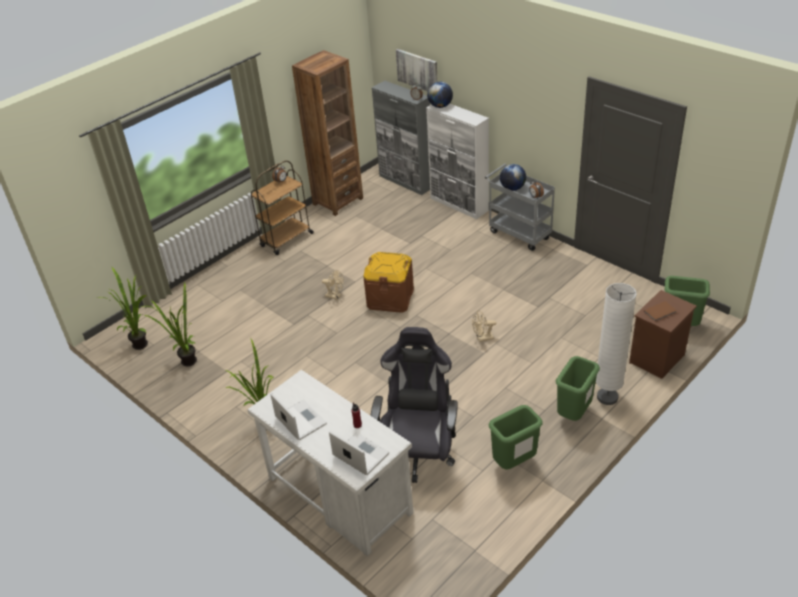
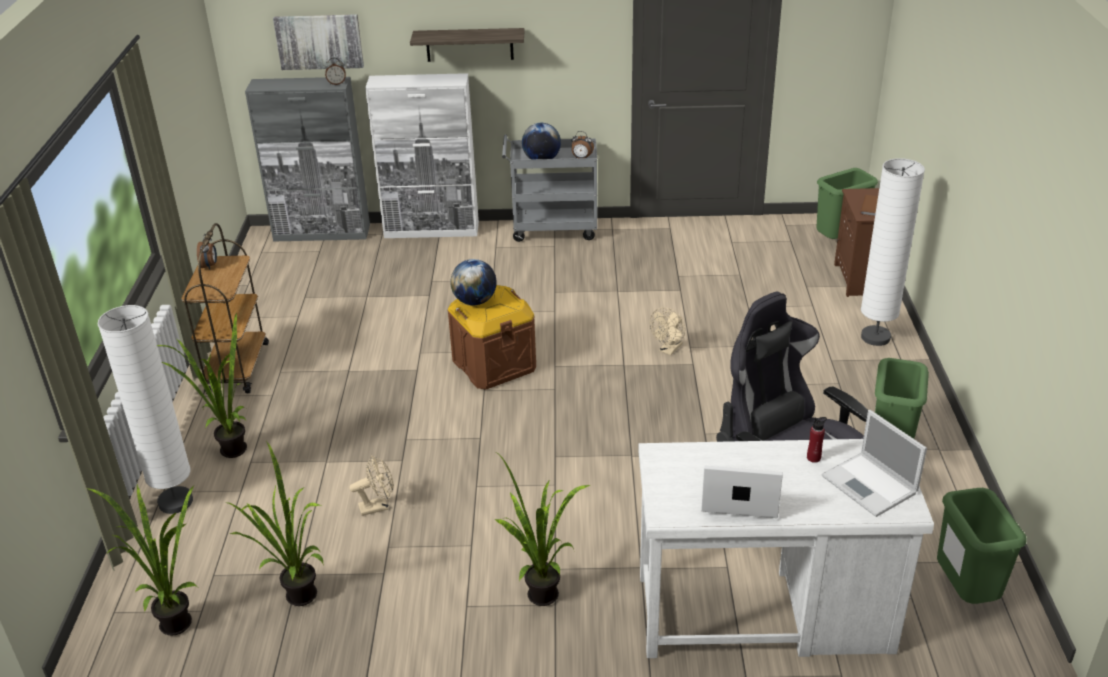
camera: 45 degrees left, 5 degrees down
brown bookcase [292,50,363,216] -> none
beige fan [322,270,344,300] -> beige fan moved to [349,456,393,516]
laptop [329,431,389,475] -> laptop turned 120 degrees counterclockwise [822,410,927,517]
globe [427,82,453,108] -> globe moved to [450,259,497,305]
green trash can [556,356,600,421] -> green trash can moved to [937,488,1027,604]
none -> white floor lamp [98,305,193,514]
none -> potted plant [157,313,247,458]
none -> shelf [410,28,524,62]

